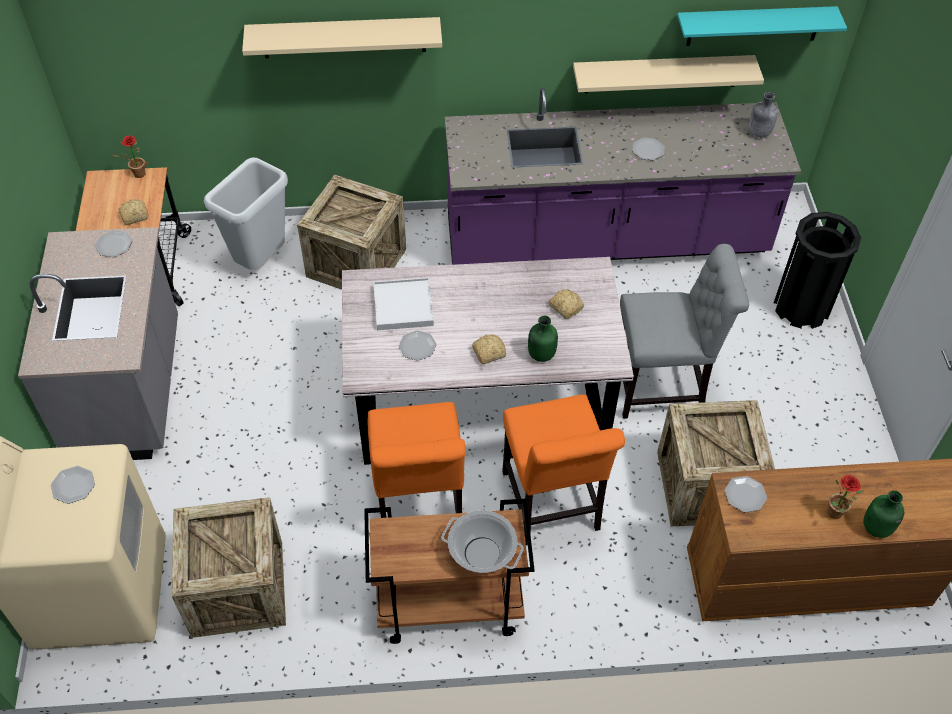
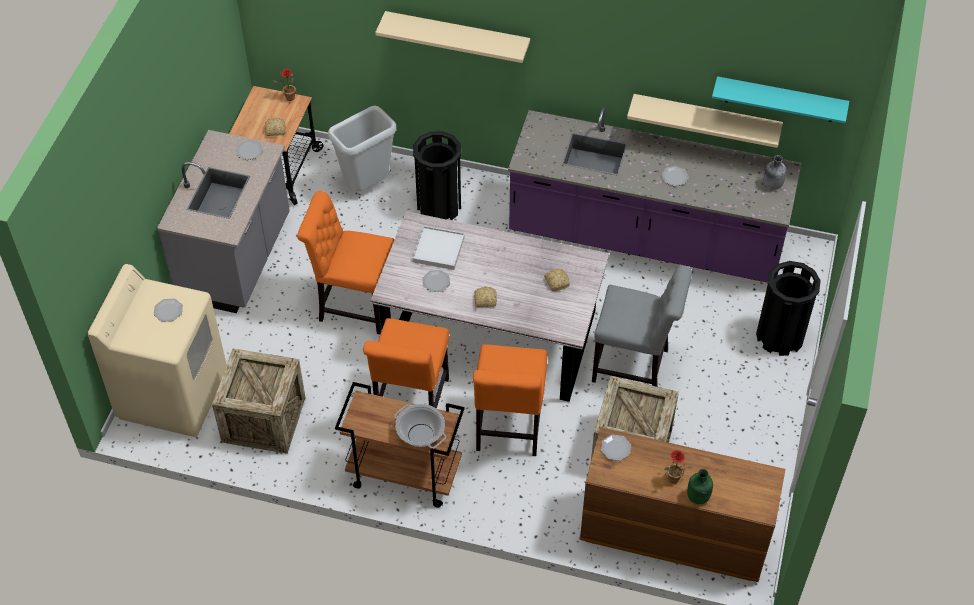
camera: 20 degrees right, 0 degrees up
crate [297,174,406,290] -> black trash can [413,131,461,220]
green bottle [528,316,558,362] -> none
none -> orange chair [297,191,394,334]

